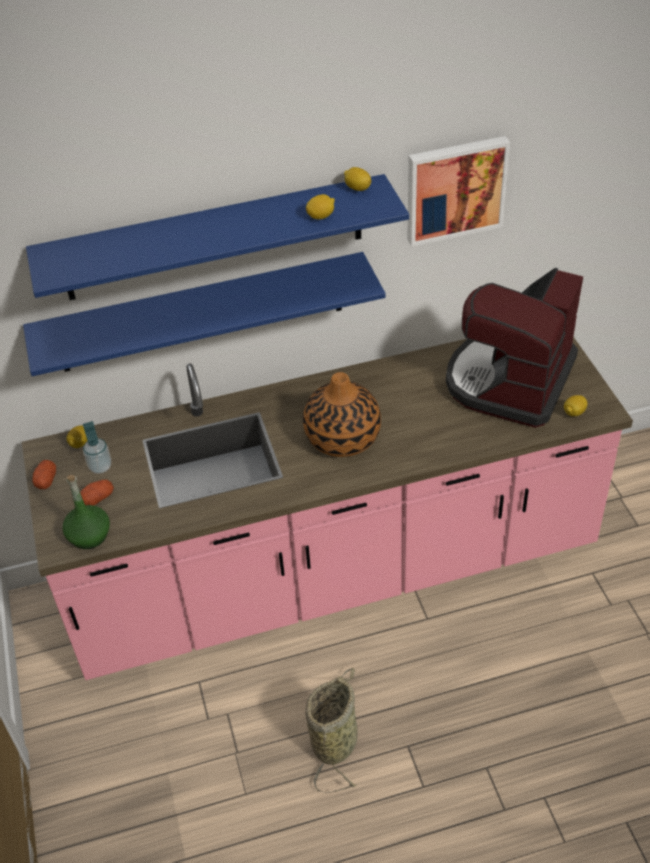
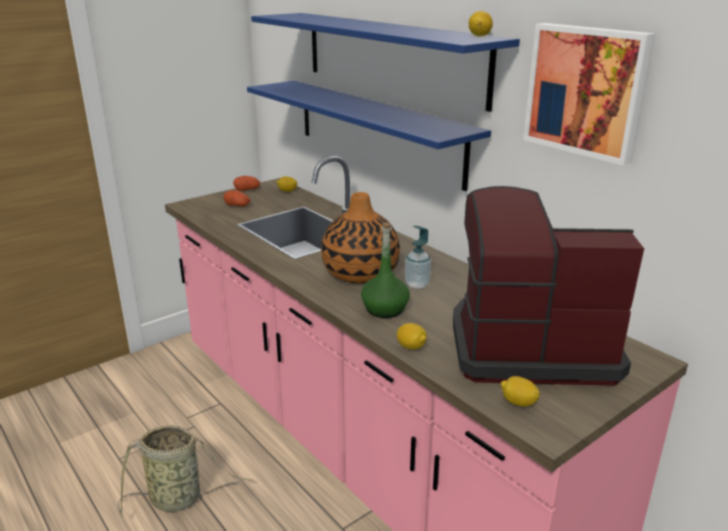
camera: 65 degrees right, 20 degrees down
green bottle [62,475,110,549] -> green bottle moved to [361,223,410,318]
soap dispenser [83,421,111,474] -> soap dispenser moved to [405,226,431,289]
lemon [306,194,335,220] -> lemon moved to [397,323,427,350]

